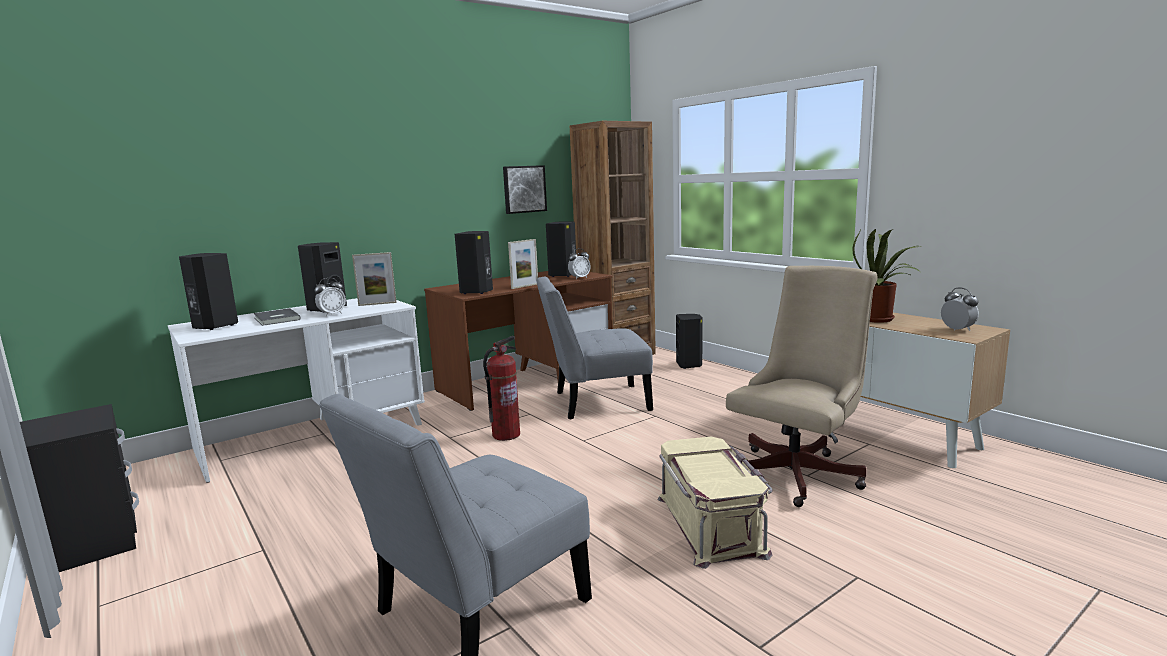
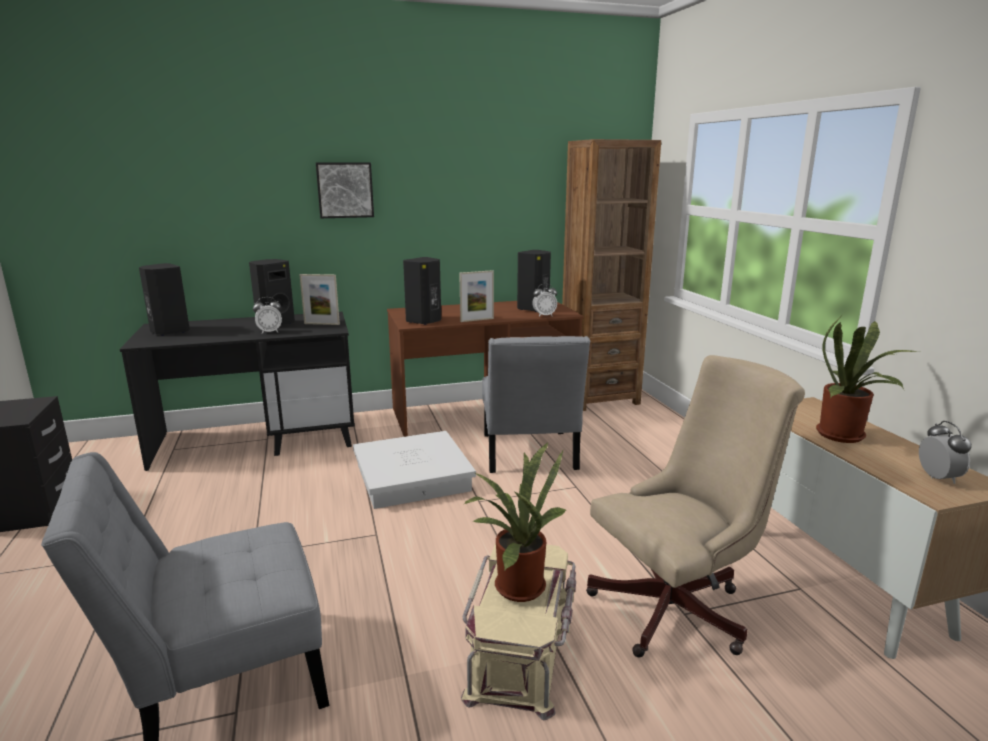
camera: 20 degrees right, 5 degrees up
white desk [168,298,425,483] -> black desk [120,312,355,471]
grey book [254,308,301,326] -> none
fire extinguisher [483,336,520,441] -> white storage box [353,431,476,509]
picture [503,165,547,214] -> picture moved to [316,162,374,218]
grey chair [536,277,653,419] -> grey chair turned 105 degrees counterclockwise [482,336,590,473]
black speaker [676,314,702,369] -> none
none -> potted plant [464,442,566,602]

